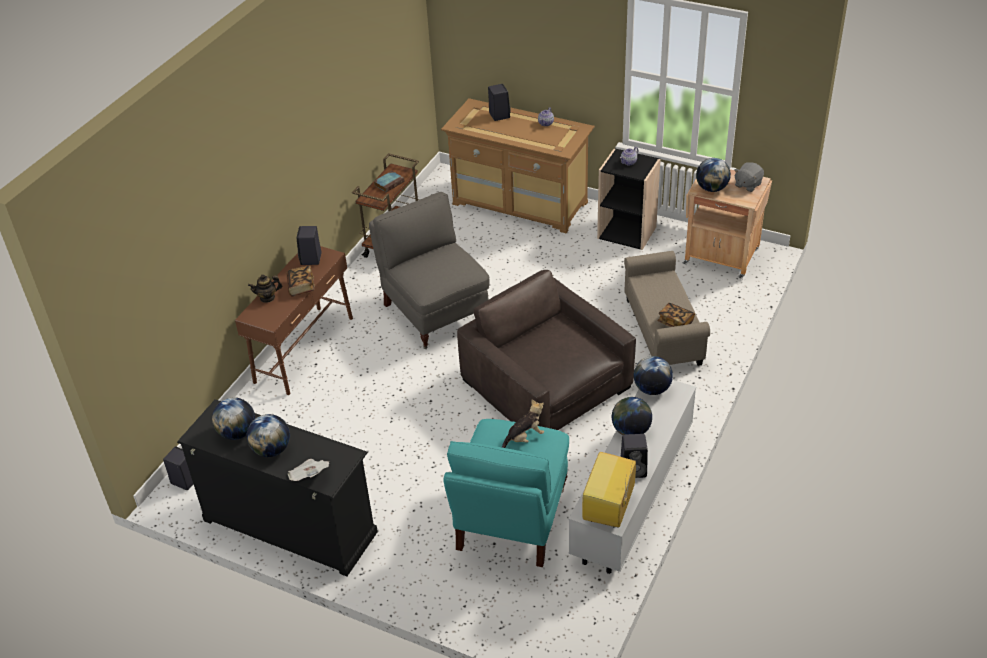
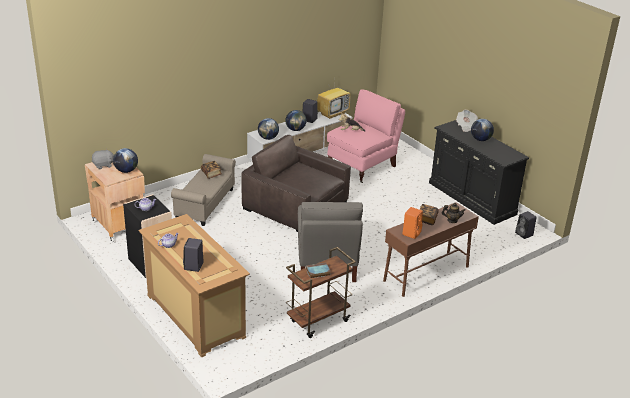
camera: 155 degrees left, 10 degrees down
globe [212,398,255,440] -> none
black speaker [297,226,321,265] -> orange speaker [402,207,423,239]
turquoise armchair [443,419,569,567] -> pink armchair [327,89,405,183]
brown armchair [457,270,636,430] -> brown armchair turned 135 degrees clockwise [241,135,351,232]

